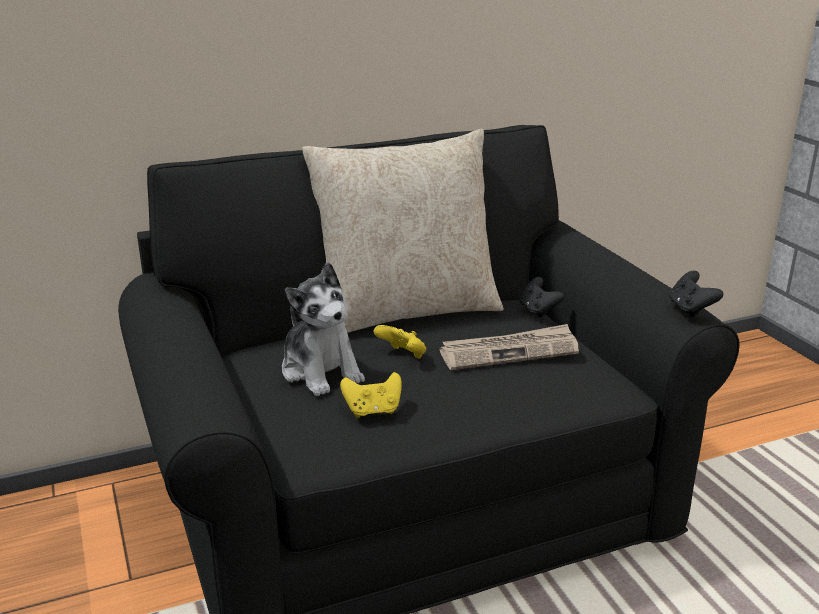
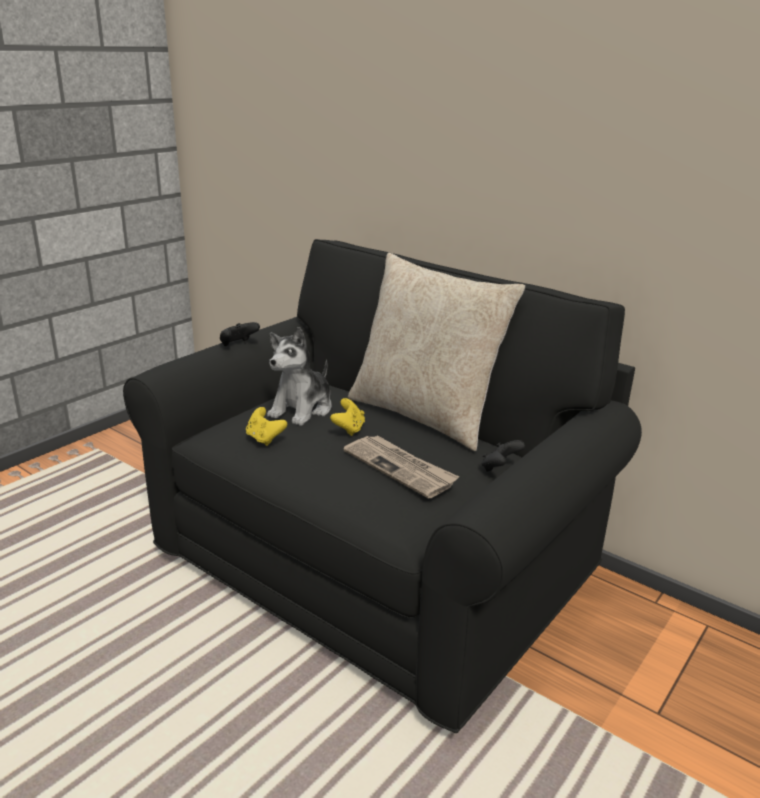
camera: 60 degrees right, 0 degrees up
black game controller [669,271,723,317] -> black game controller moved to [220,322,260,346]

